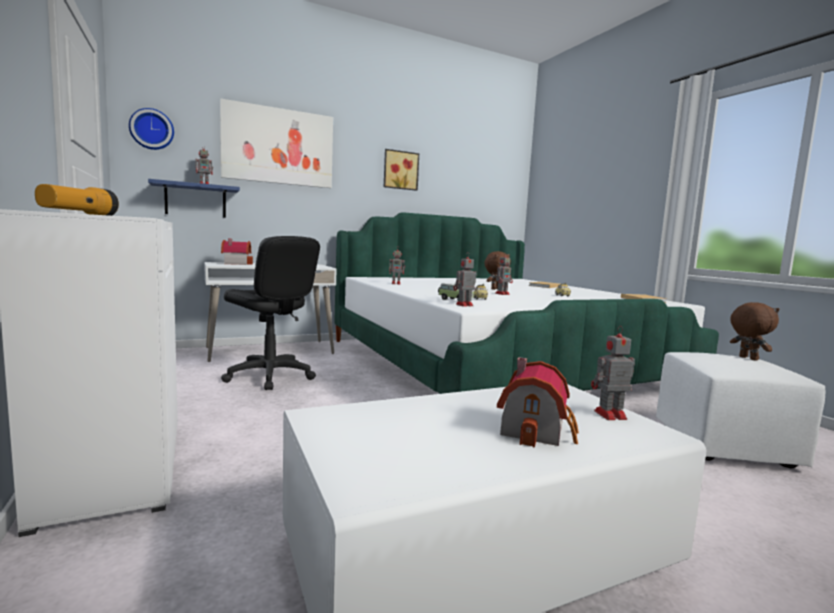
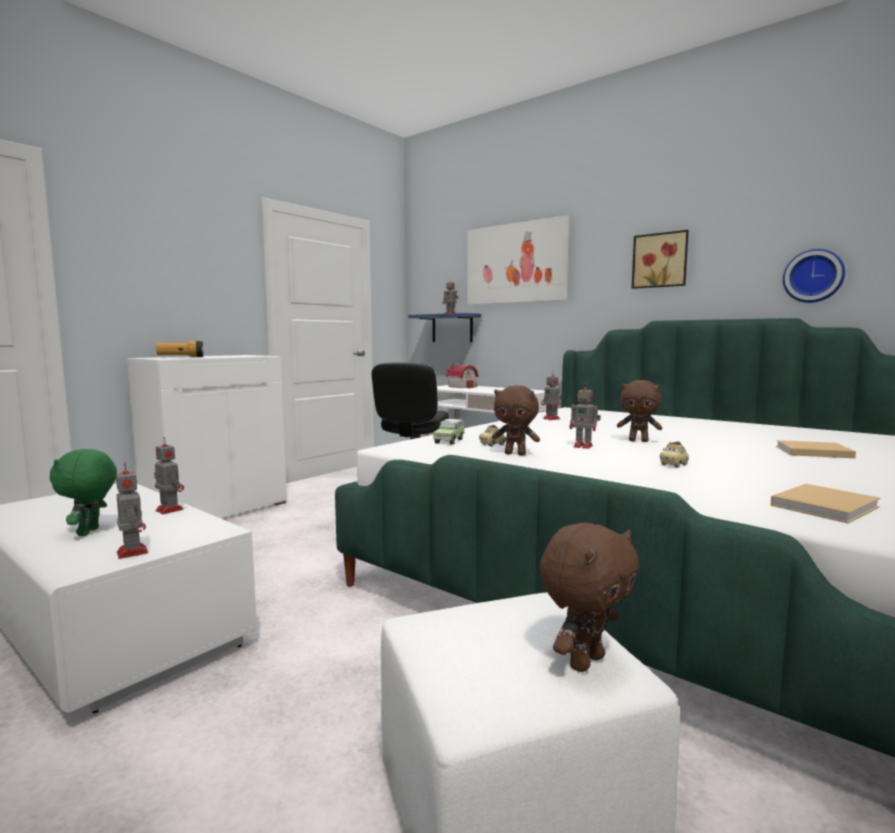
camera: 65 degrees right, 0 degrees up
wall clock [129,108,174,150] -> wall clock moved to [783,249,845,303]
toy robot [454,254,476,307] -> toy robot moved to [154,437,184,514]
toy house [497,357,579,448] -> green plush toy [50,449,117,536]
none -> brown plush toy [492,385,540,456]

